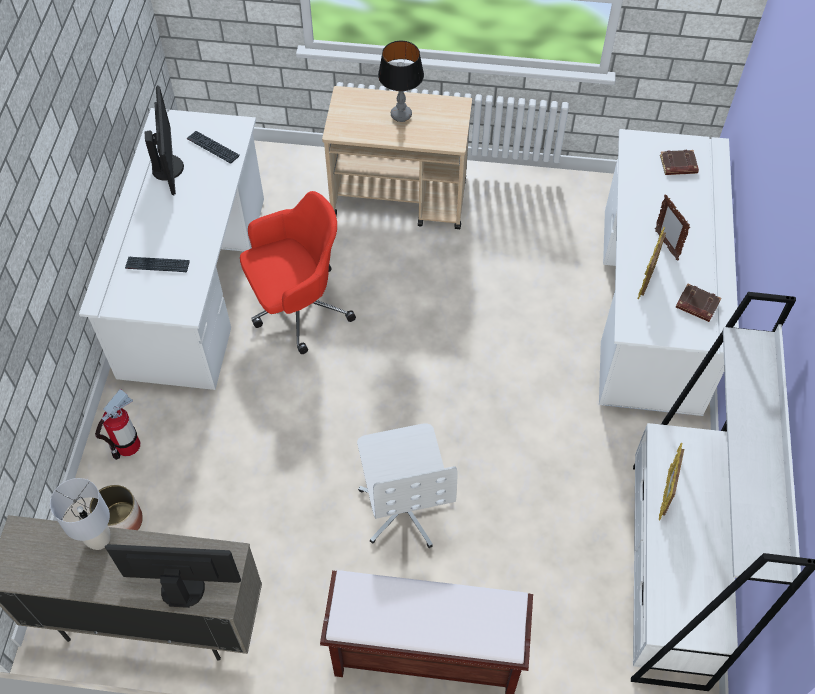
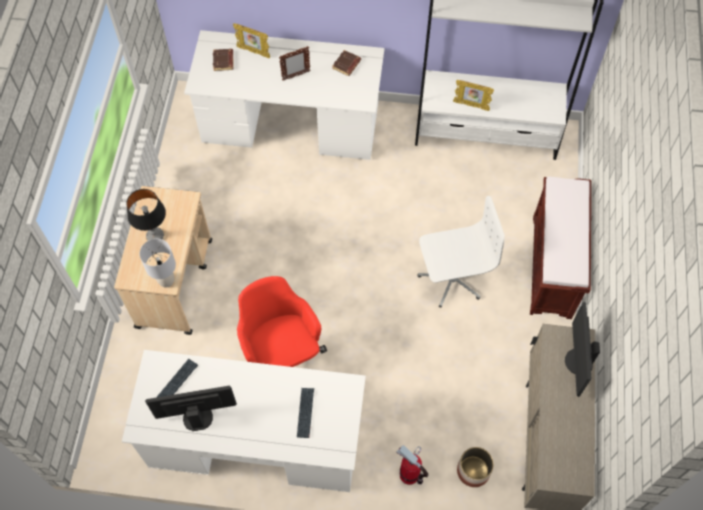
camera: 90 degrees left, 5 degrees up
grey table lamp [50,478,111,550] -> grey table lamp moved to [139,239,176,287]
picture frame [638,227,666,299] -> picture frame moved to [233,23,270,59]

